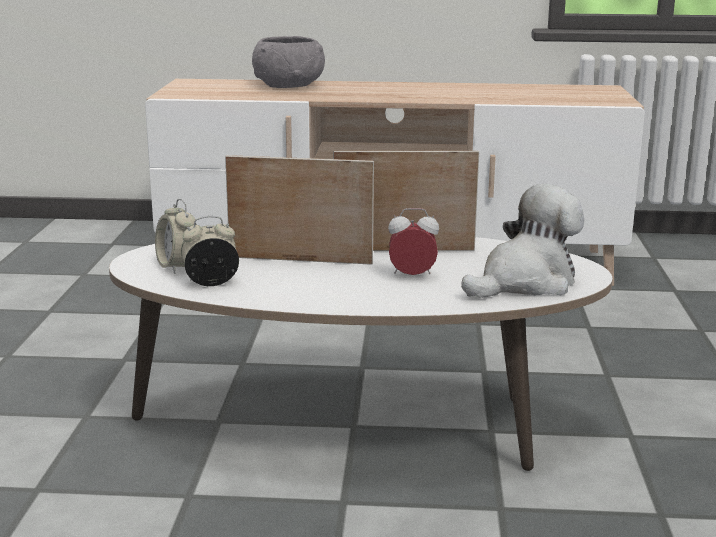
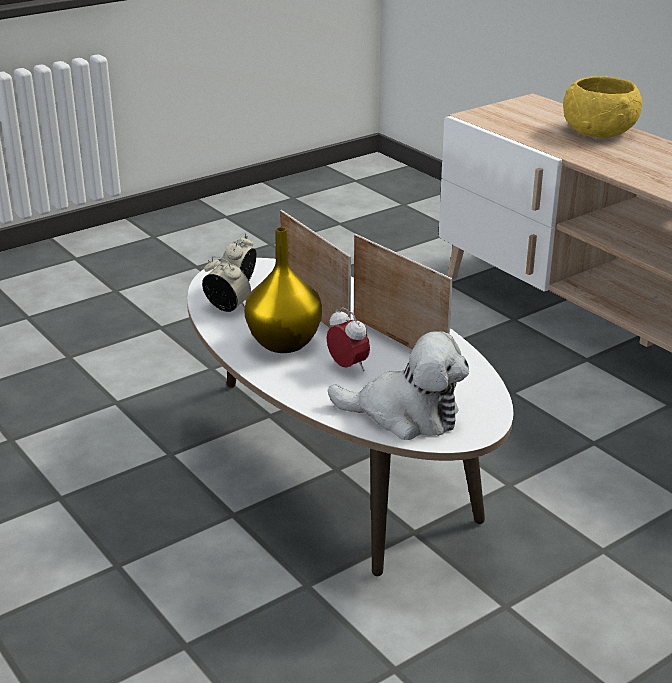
camera: 50 degrees right, 10 degrees up
grey bowl [252,36,325,88] -> yellow bowl [563,76,642,137]
none -> yellow vase [244,227,322,353]

